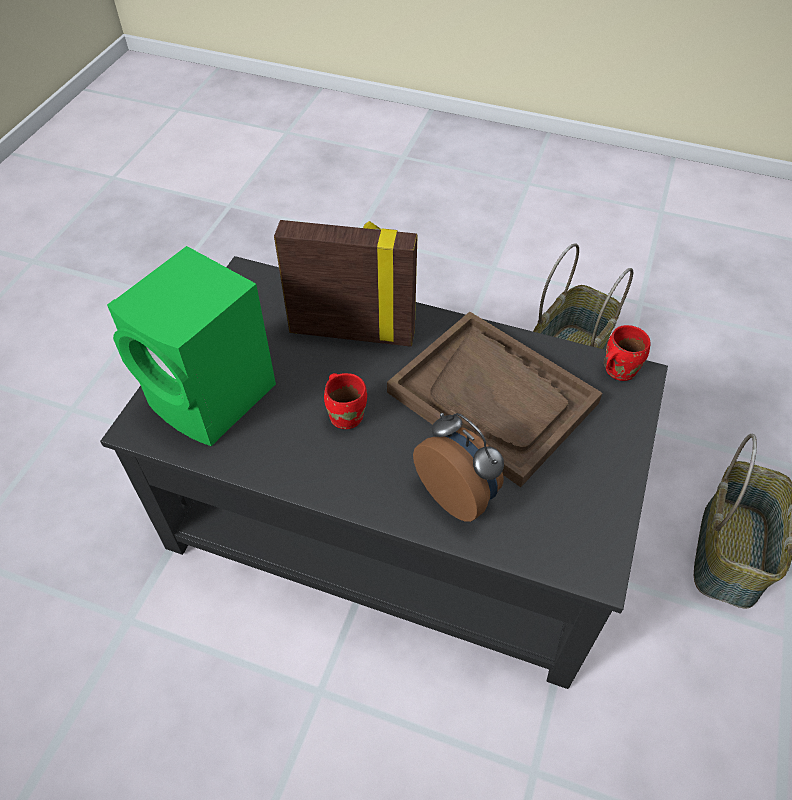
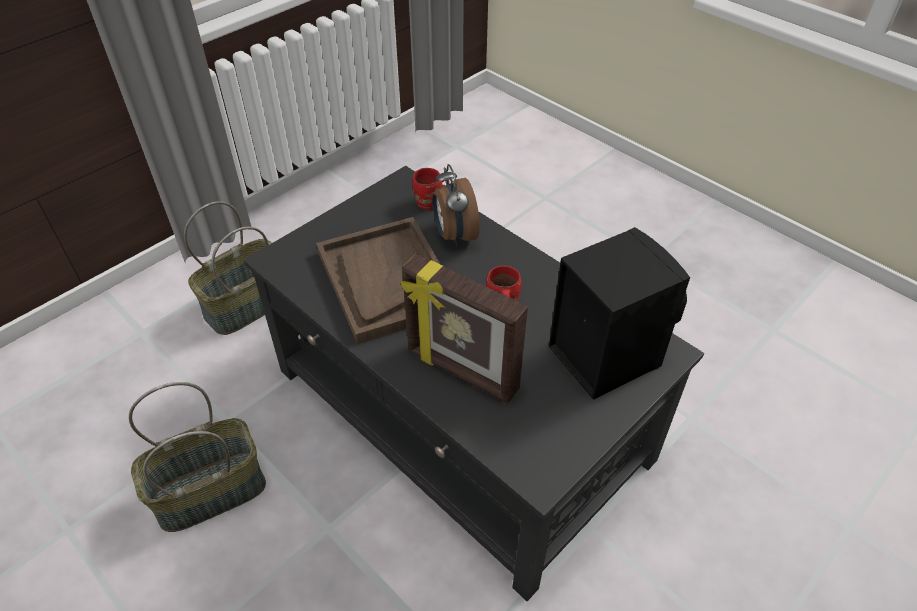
camera: 155 degrees left, 5 degrees down
green speaker [107,246,276,446] -> black speaker [549,227,690,400]
red mug [604,325,651,381] -> red mug moved to [413,168,449,210]

